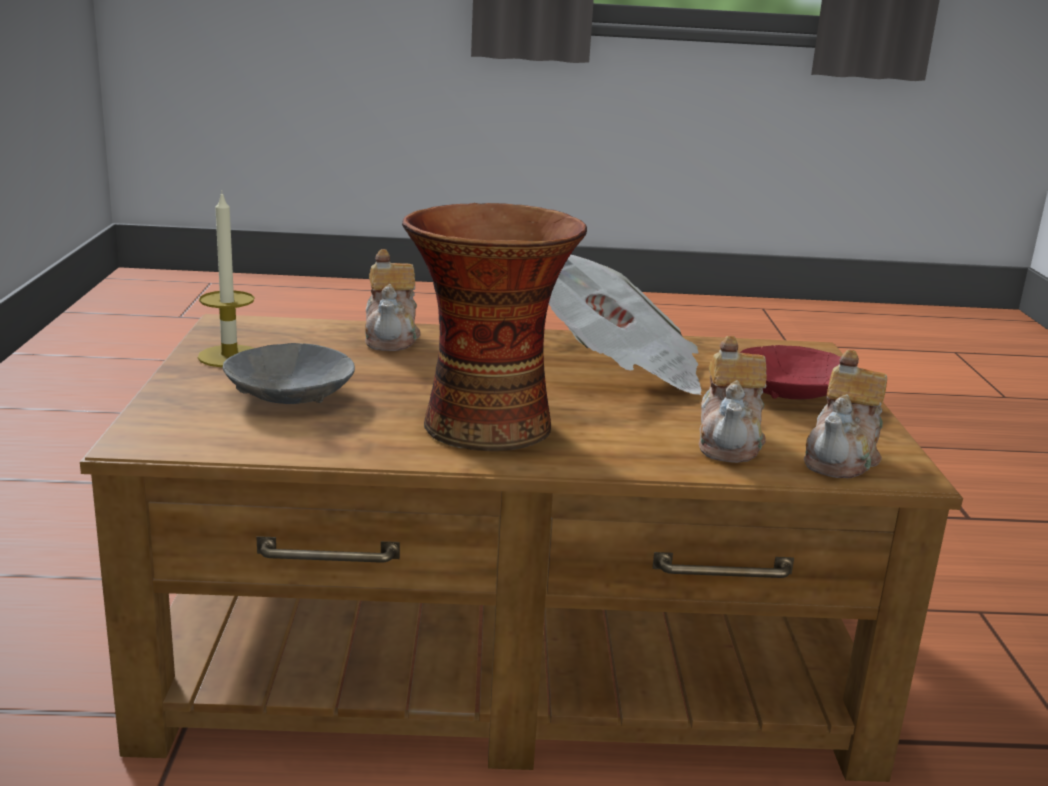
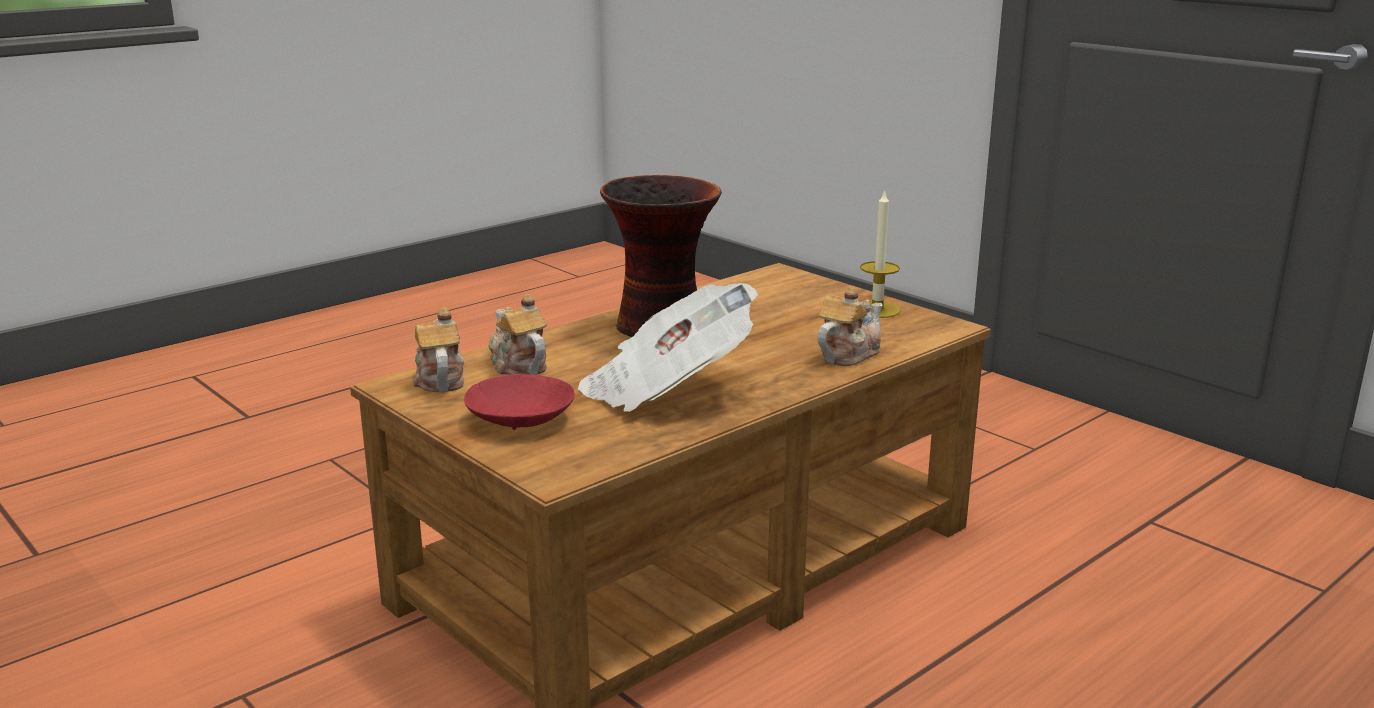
camera: 140 degrees right, 0 degrees up
grey bowl [223,343,355,404] -> none
teapot [365,249,421,351] -> teapot turned 90 degrees clockwise [817,287,883,366]

